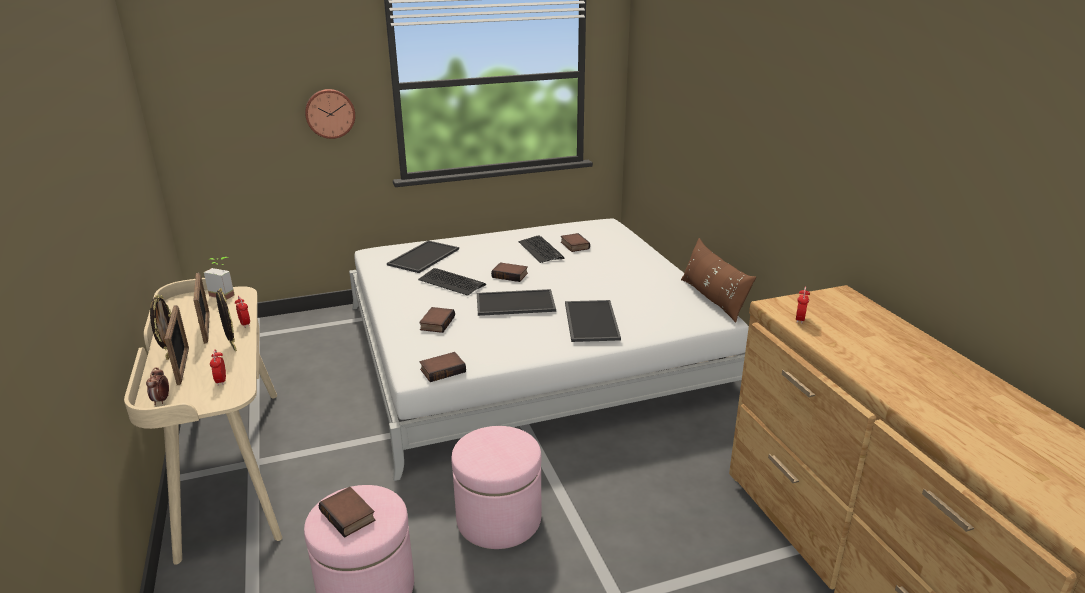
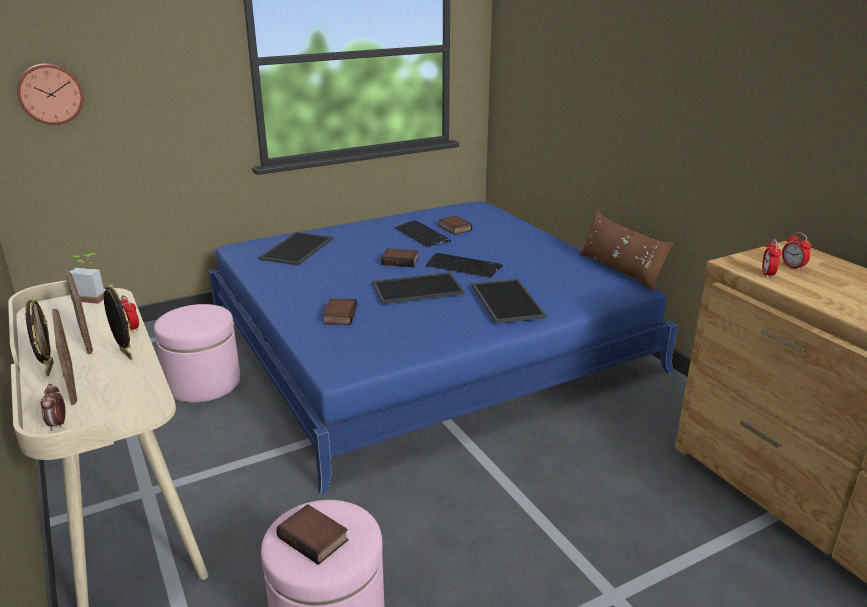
camera: 10 degrees left, 0 degrees up
alarm clock [210,349,226,386] -> alarm clock moved to [782,232,811,271]
wall clock [305,89,355,139] -> wall clock moved to [17,64,84,125]
white bed [349,219,749,481] -> blue bed [209,201,678,494]
keyboard [418,268,486,296] -> keyboard moved to [426,253,503,278]
book [420,352,466,382] -> none
pink ottoman [451,426,542,549] -> pink ottoman moved to [154,304,240,403]

